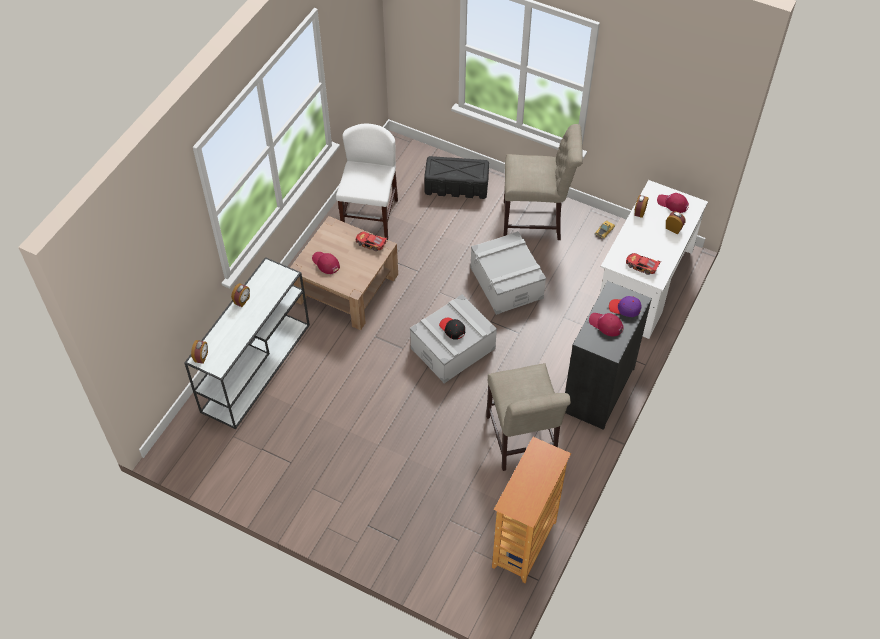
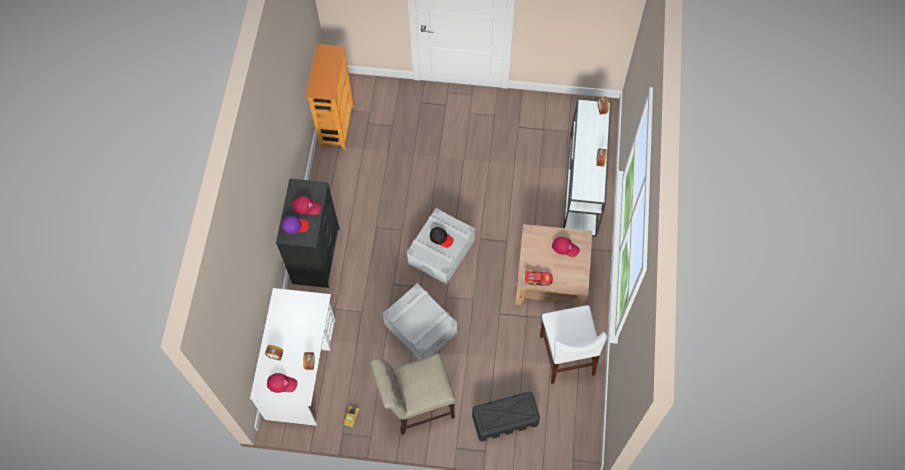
camera: 160 degrees right, 10 degrees up
beige chair [486,363,571,471] -> none
toy car [626,253,661,275] -> none

